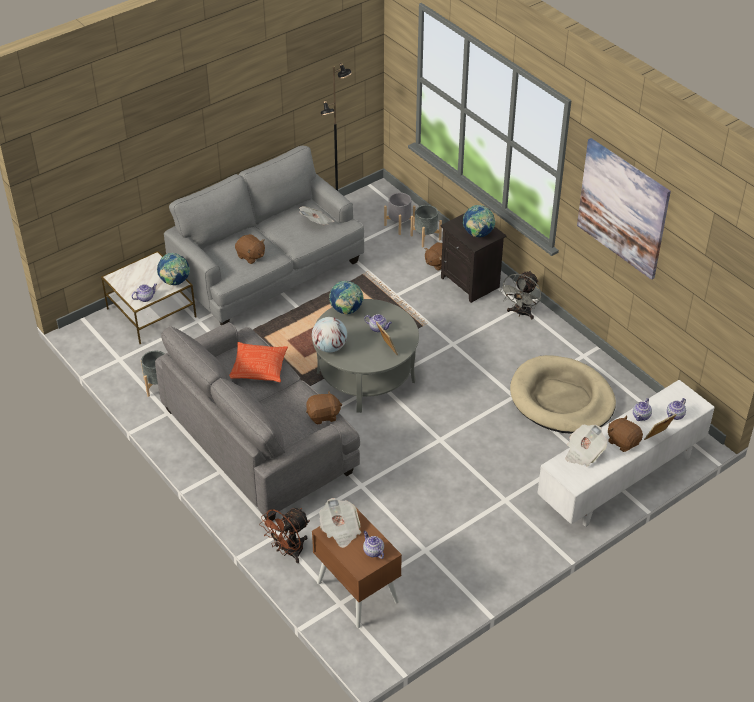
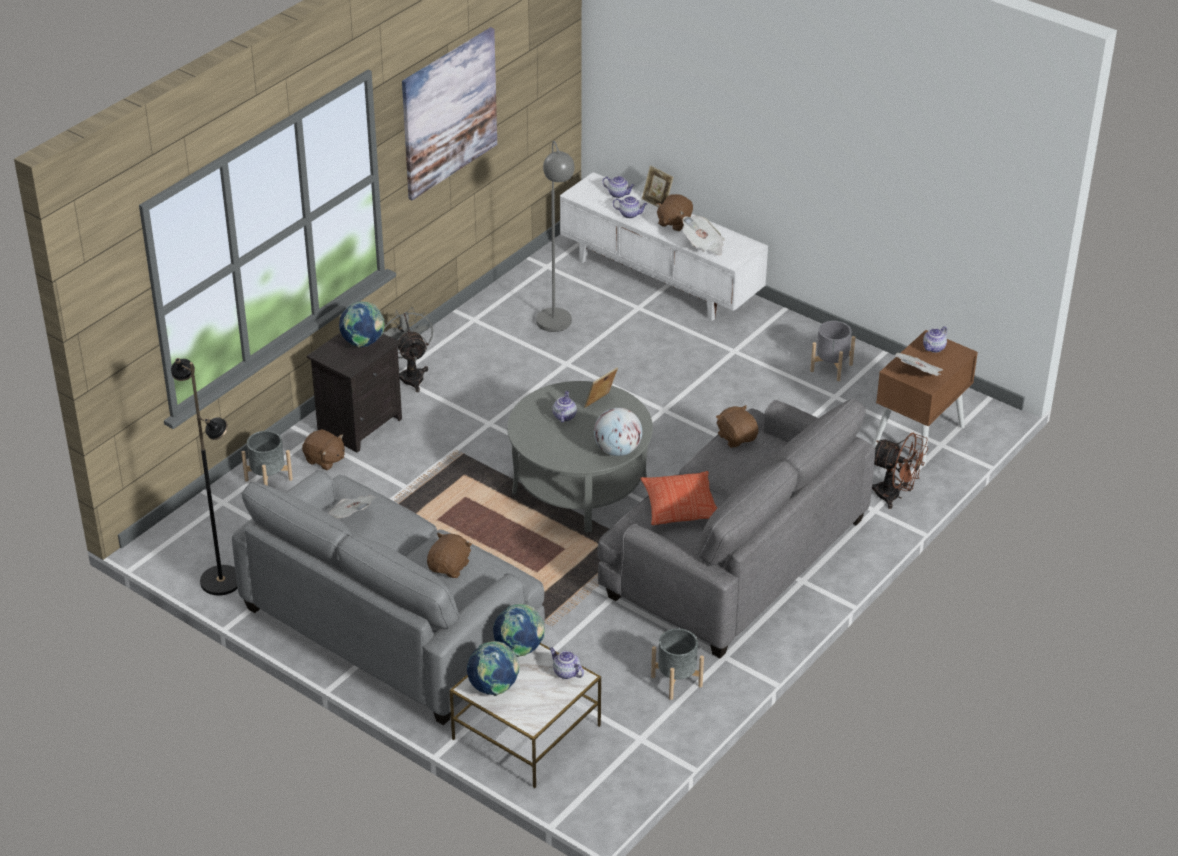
camera: 105 degrees left, 5 degrees down
globe [329,281,364,314] -> globe moved to [467,641,519,696]
grey planter [384,193,416,235] -> grey planter moved to [810,321,855,381]
grey fan [500,271,541,319] -> grey fan turned 120 degrees counterclockwise [383,307,433,392]
beige dog bed [510,355,616,433] -> grey floor lamp [536,141,574,332]

